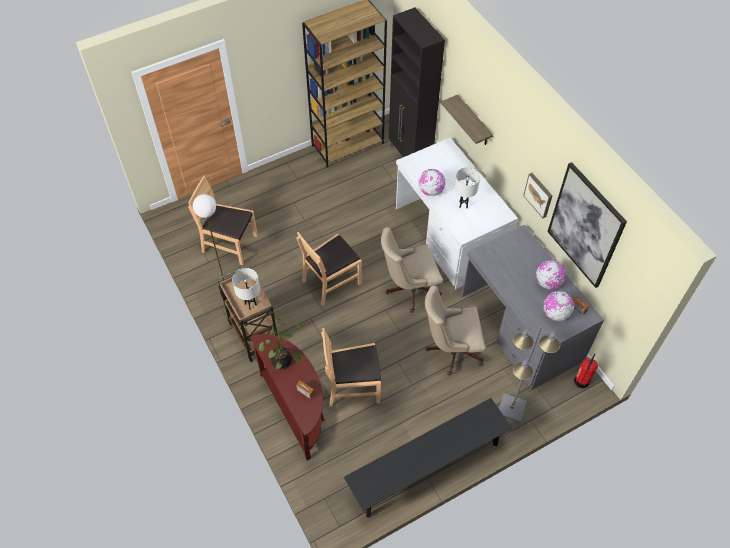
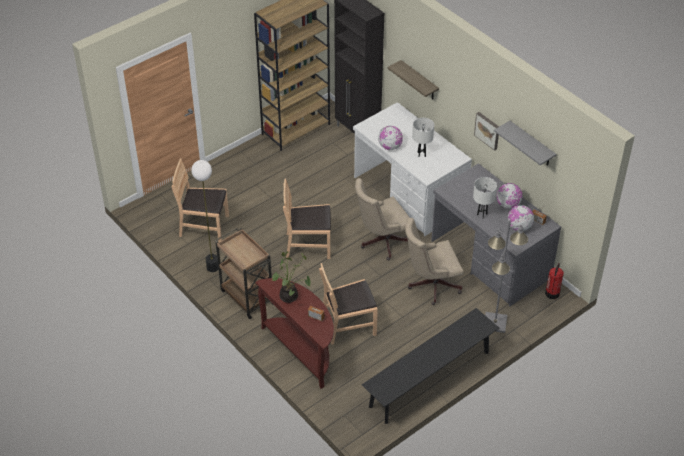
camera: 10 degrees left, 10 degrees down
white table lamp [232,268,260,309] -> white table lamp moved to [473,177,497,218]
brown chair [296,232,362,306] -> brown chair turned 45 degrees clockwise [283,178,331,259]
picture [547,162,627,288] -> grey shelf [494,121,557,166]

